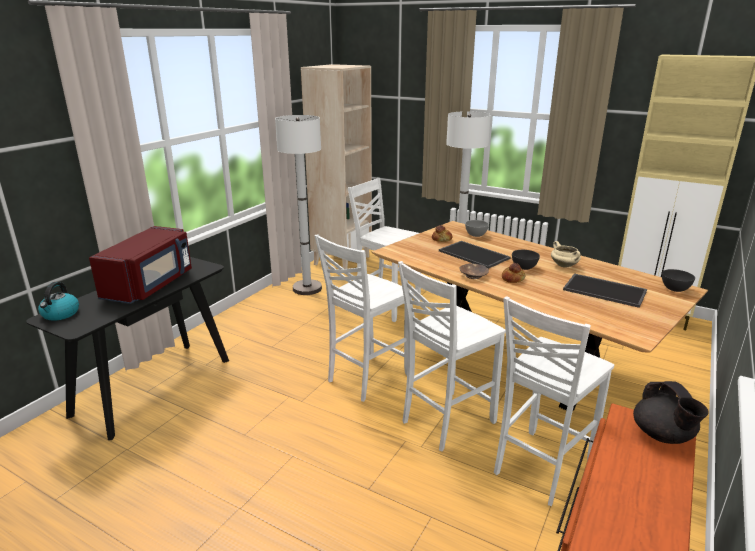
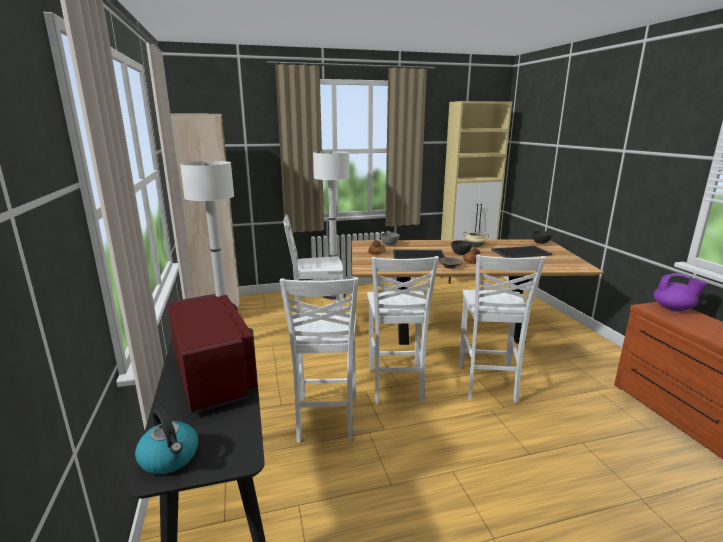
camera: 45 degrees left, 5 degrees down
white chair [494,296,614,506] -> white chair moved to [280,277,359,443]
black teapot [633,381,709,444] -> purple teapot [654,273,708,311]

